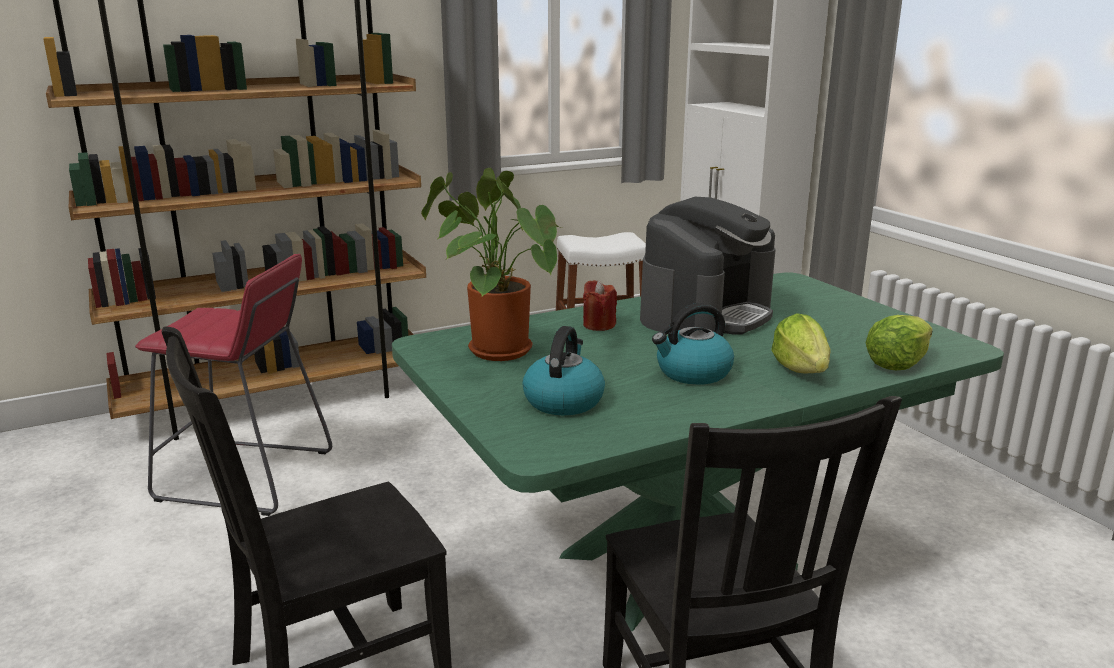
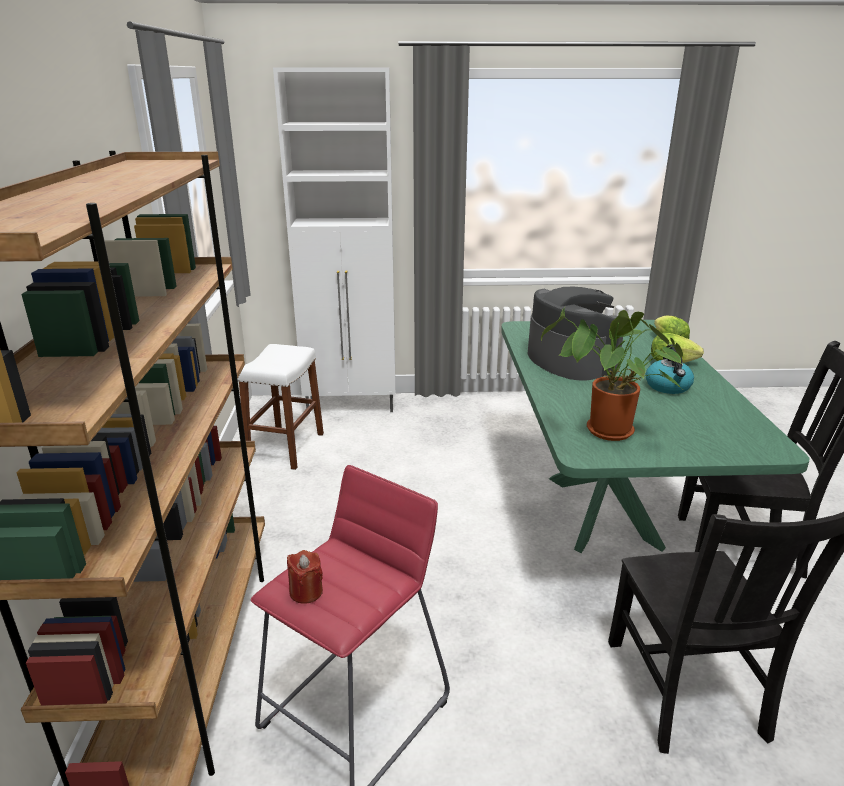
camera: 65 degrees left, 5 degrees up
kettle [522,326,605,415] -> none
red candle [583,280,617,331] -> red candle moved to [287,550,323,604]

